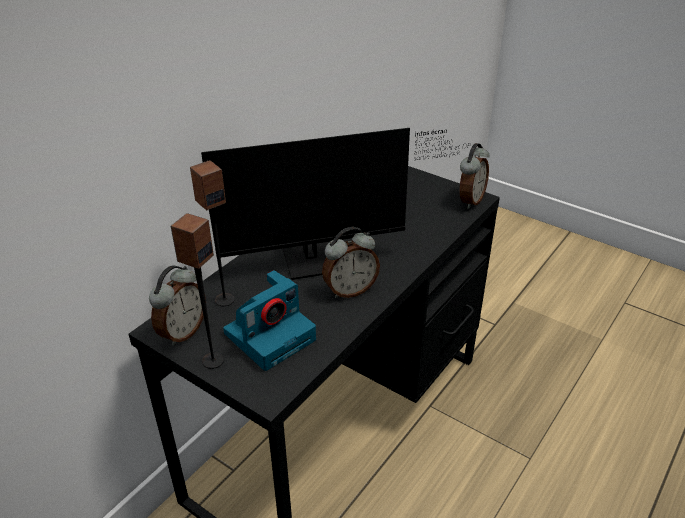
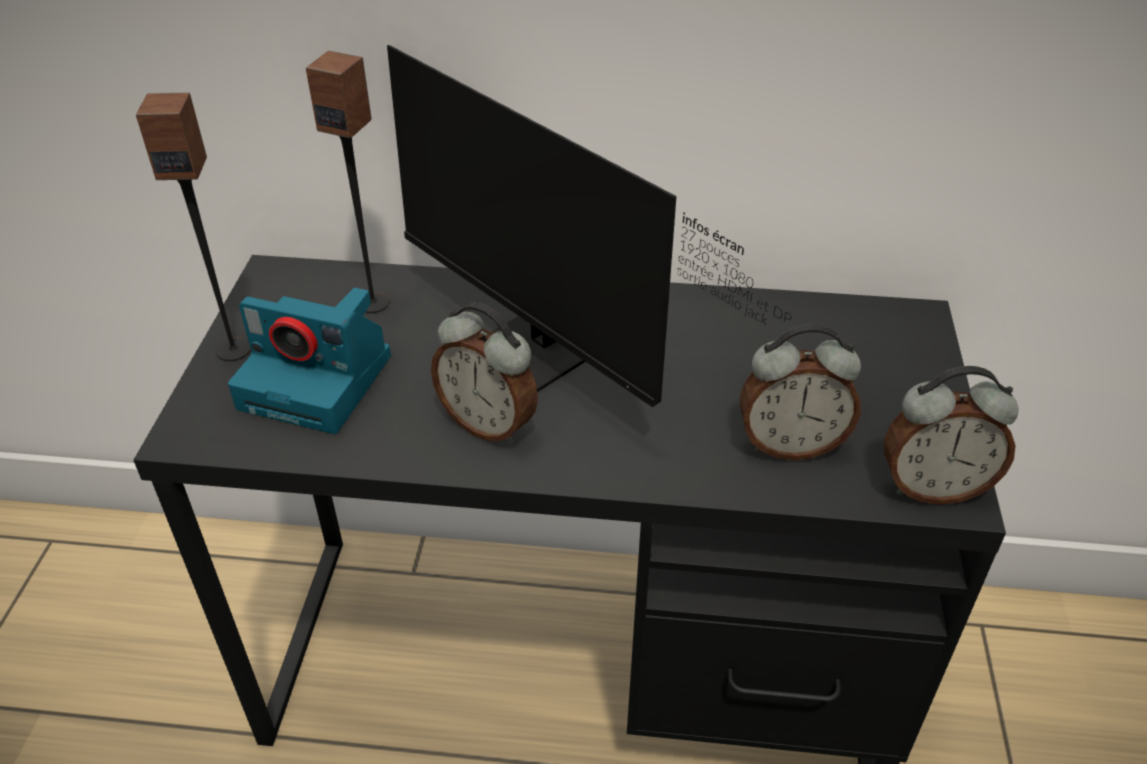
camera: 60 degrees right, 5 degrees up
alarm clock [149,265,206,346] -> alarm clock moved to [740,324,861,460]

